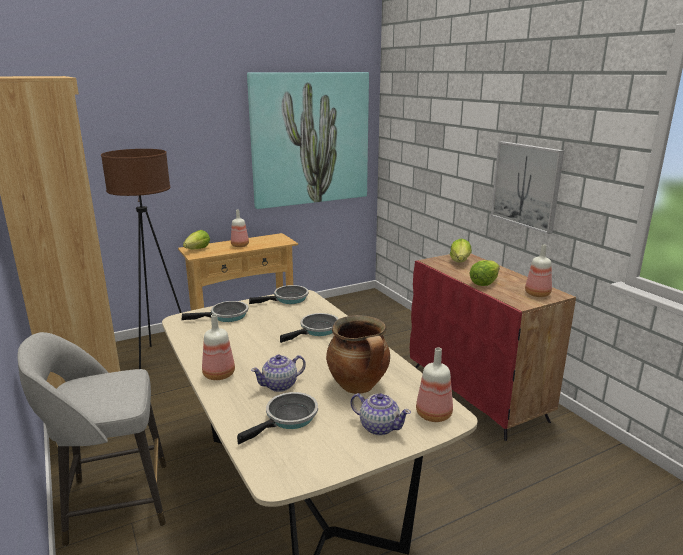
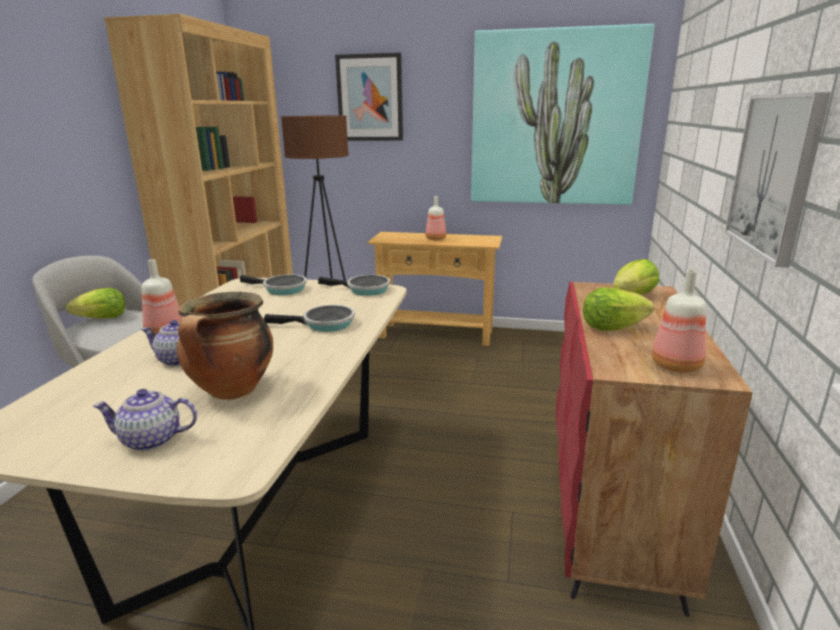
camera: 40 degrees right, 0 degrees up
lettuce [183,230,210,249] -> lettuce moved to [66,288,125,319]
frying pan [237,392,318,444] -> none
teapot [351,393,411,436] -> teapot turned 105 degrees clockwise [93,389,197,451]
bottle [416,347,453,422] -> none
none -> picture [335,53,403,141]

